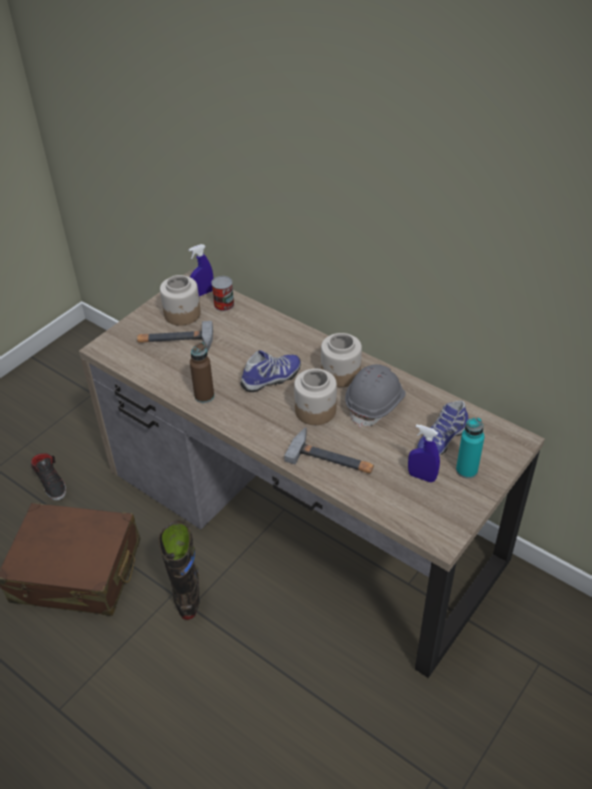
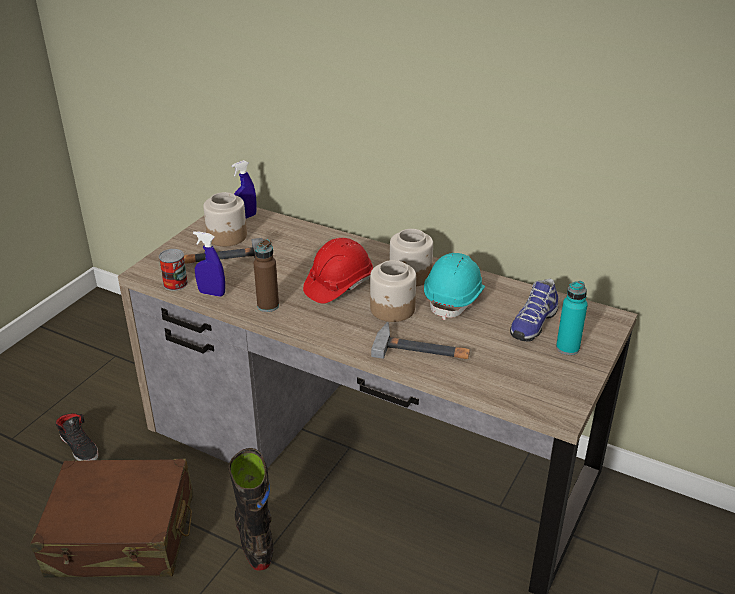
camera: 10 degrees left, 10 degrees down
can [211,276,234,311] -> can moved to [159,249,188,291]
shoe [240,350,301,392] -> red hard hat [303,238,373,304]
grey hard hat [345,364,406,428] -> turquoise hard hat [424,253,485,320]
blue spray bottle [408,424,440,483] -> blue spray bottle moved to [193,231,225,297]

